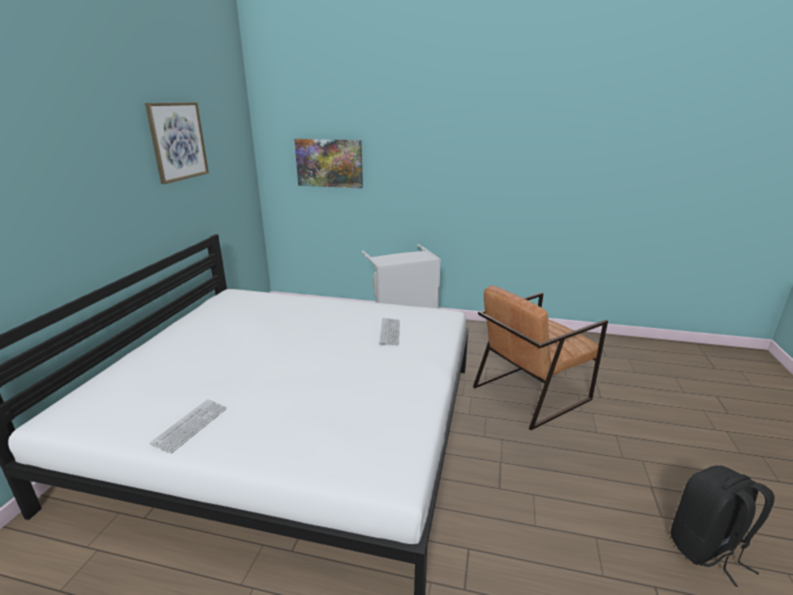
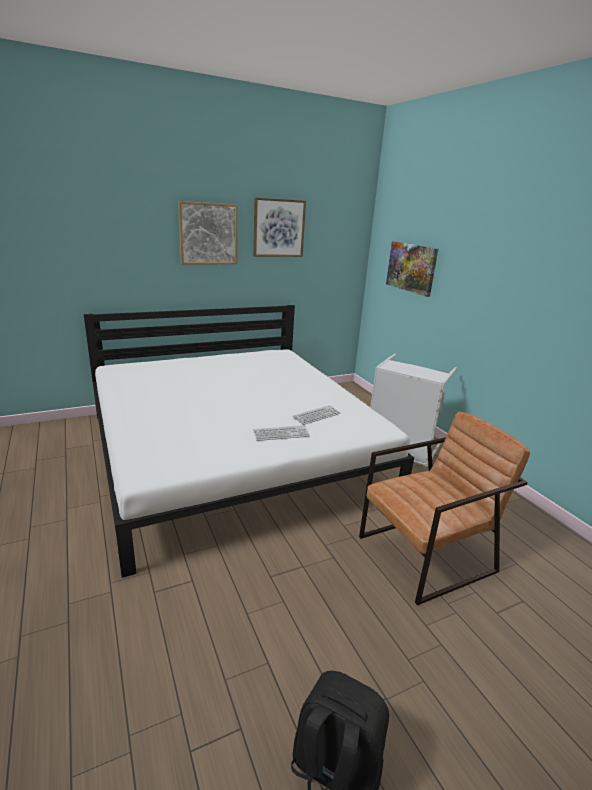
camera: 50 degrees right, 0 degrees up
keyboard [150,399,227,454] -> keyboard moved to [253,425,310,441]
brown armchair [473,285,608,430] -> brown armchair turned 135 degrees clockwise [359,412,530,605]
none -> picture [178,201,238,264]

